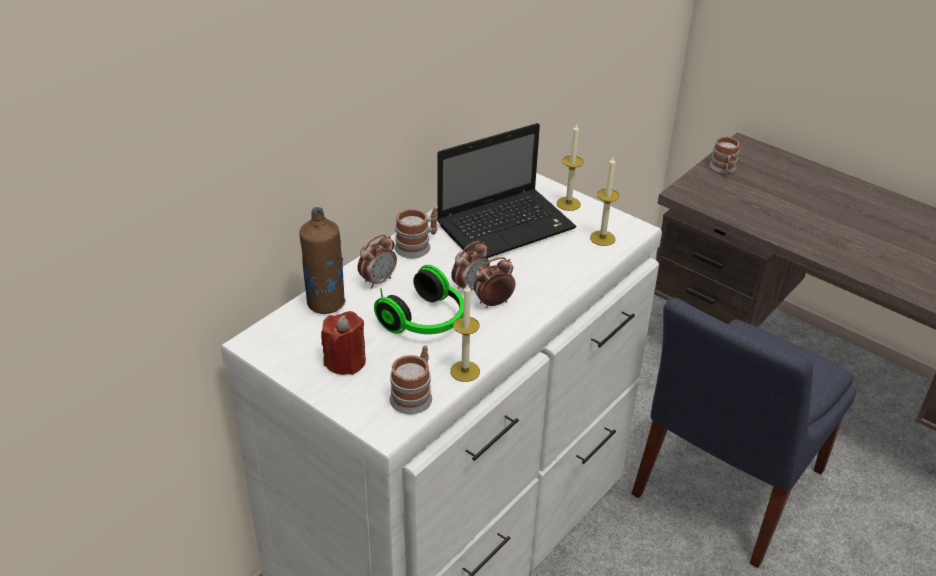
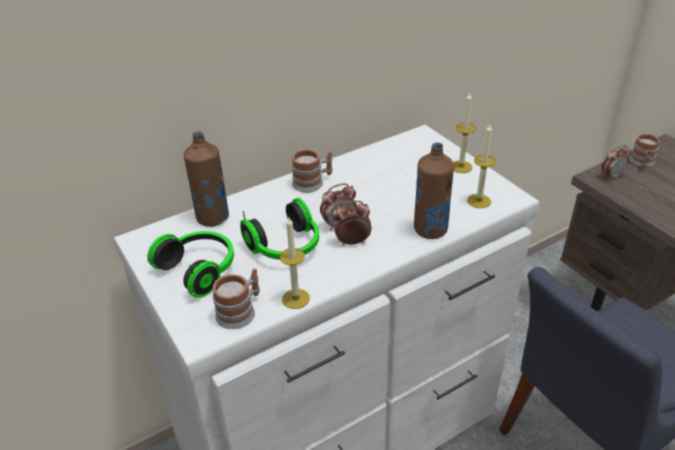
camera: 20 degrees right, 0 degrees up
red candle [321,311,366,375] -> headphones [147,231,234,298]
alarm clock [357,234,397,289] -> alarm clock moved to [601,145,630,180]
laptop [437,123,577,258] -> none
none -> brown bottle [414,143,454,239]

